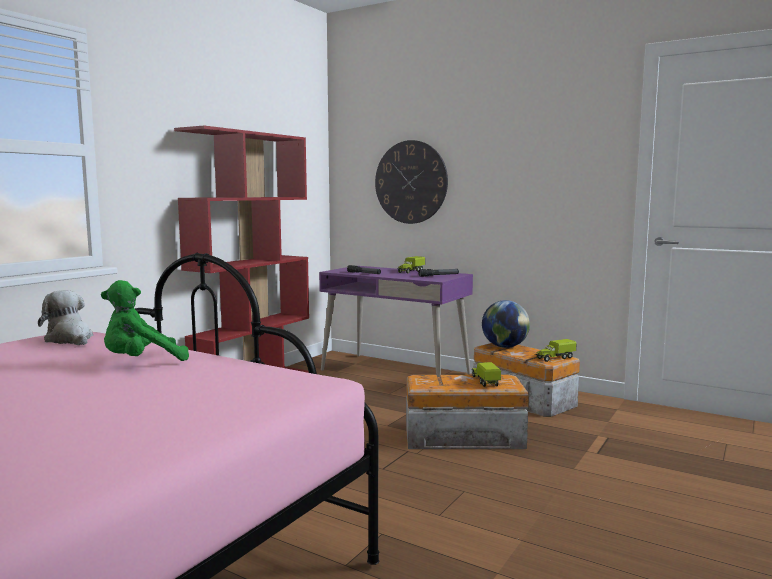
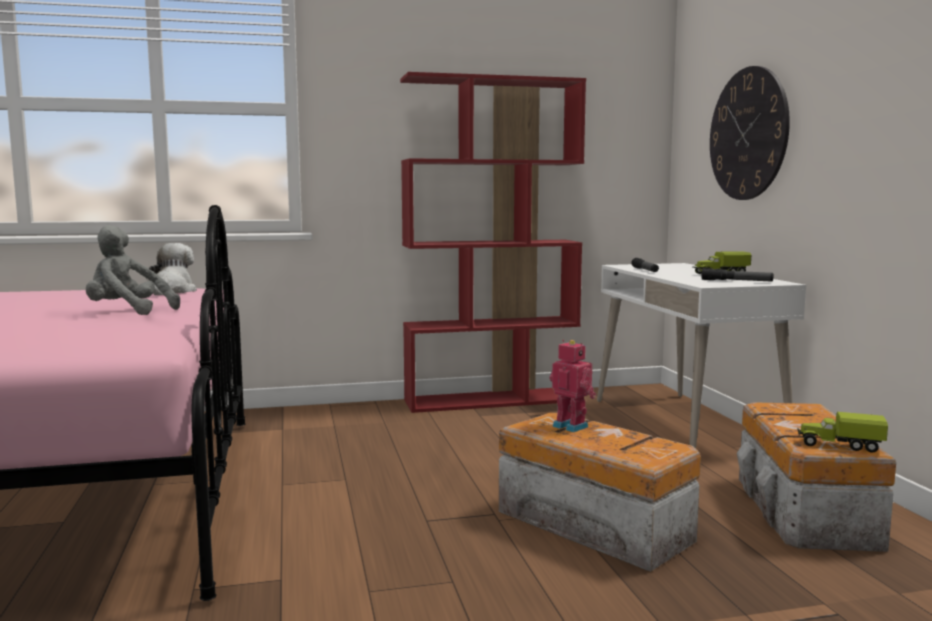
camera: 45 degrees right, 0 degrees up
green plush toy [101,280,189,361] -> grey plush toy [86,225,180,315]
purple desk [319,266,473,377] -> white desk [597,263,806,448]
toy truck [472,362,501,387] -> none
globe [482,300,530,348] -> none
none -> toy robot [549,340,596,432]

